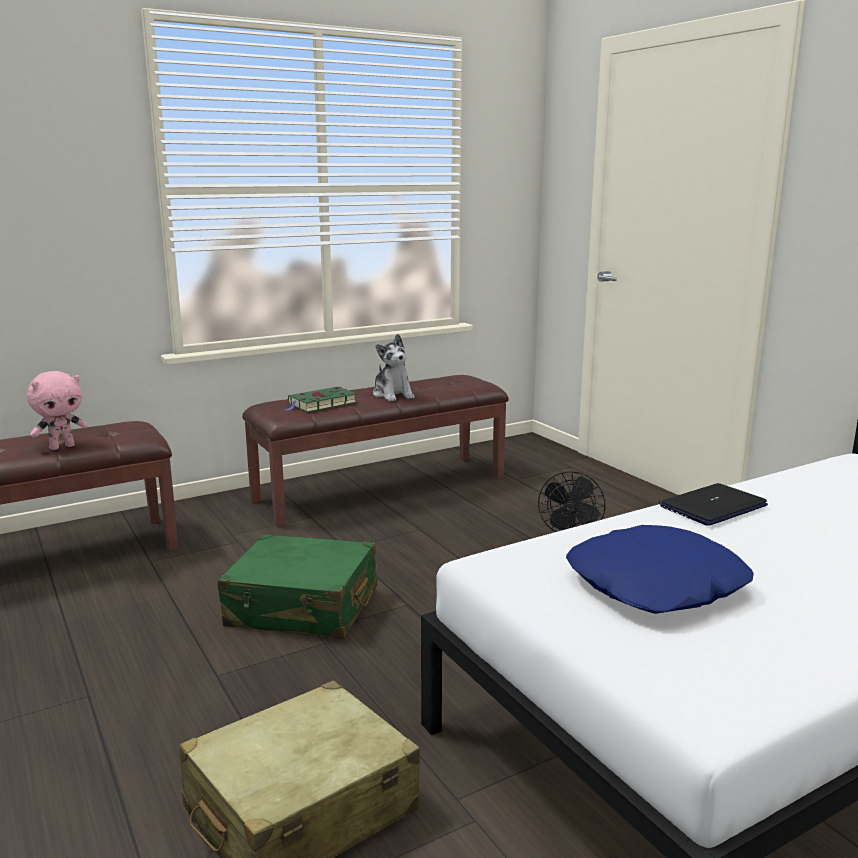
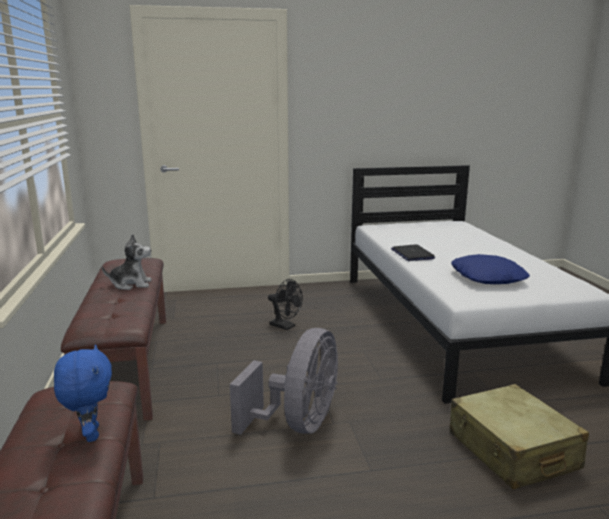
camera: 70 degrees left, 0 degrees up
pink plush toy [27,371,88,450] -> blue plush toy [54,344,112,442]
green suitcase [217,534,377,639] -> grey fan [230,328,338,435]
green book [285,387,357,412] -> none

